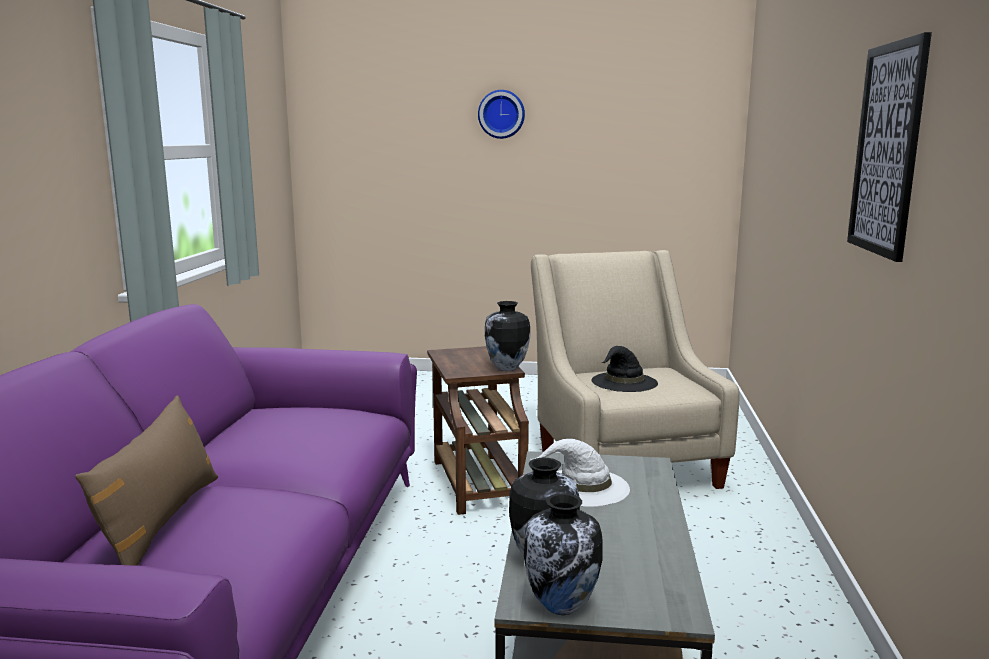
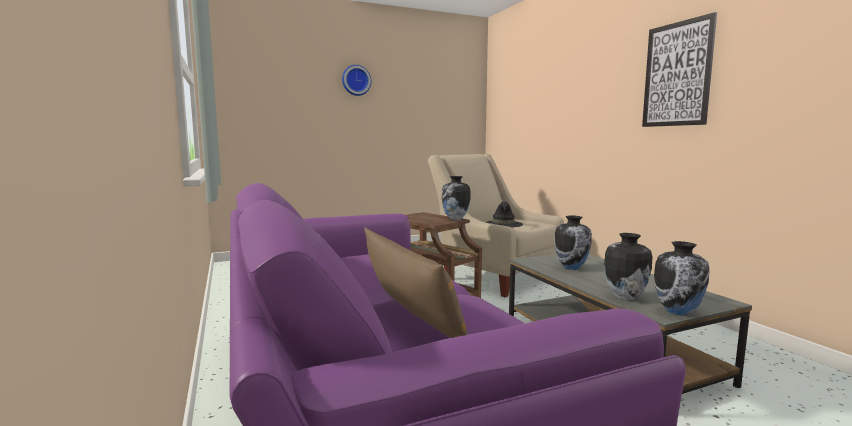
camera: 30 degrees left, 5 degrees down
white hat [531,439,630,507] -> vase [554,215,592,270]

